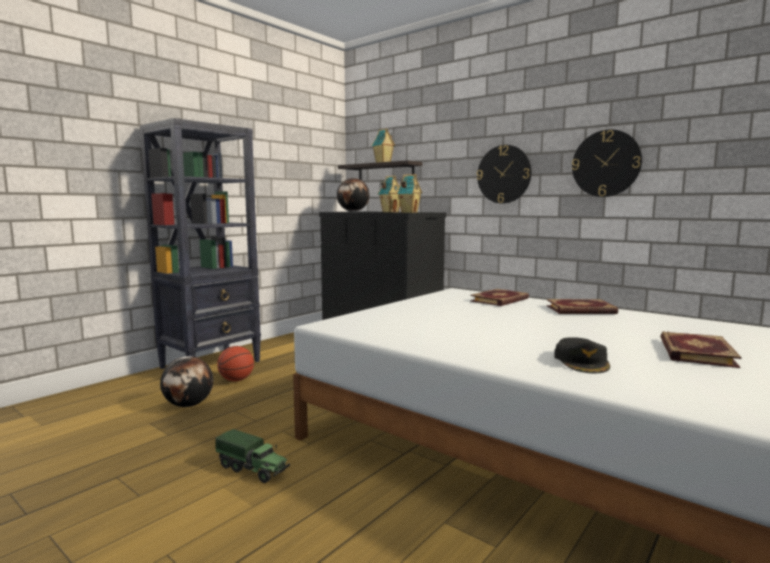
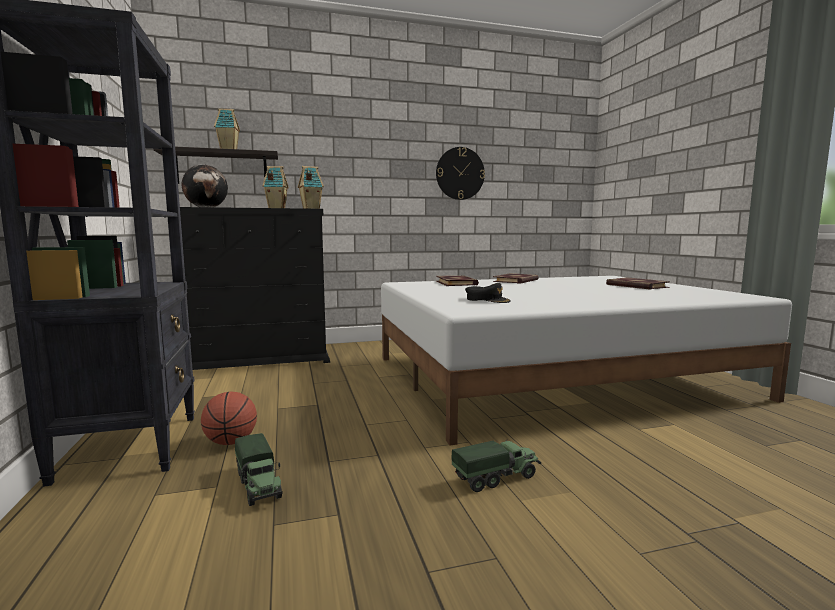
camera: 55 degrees left, 0 degrees up
globe [160,356,214,407] -> toy truck [235,433,283,506]
wall clock [477,145,531,203] -> none
black cap [554,337,610,373] -> black cap moved to [465,283,511,303]

